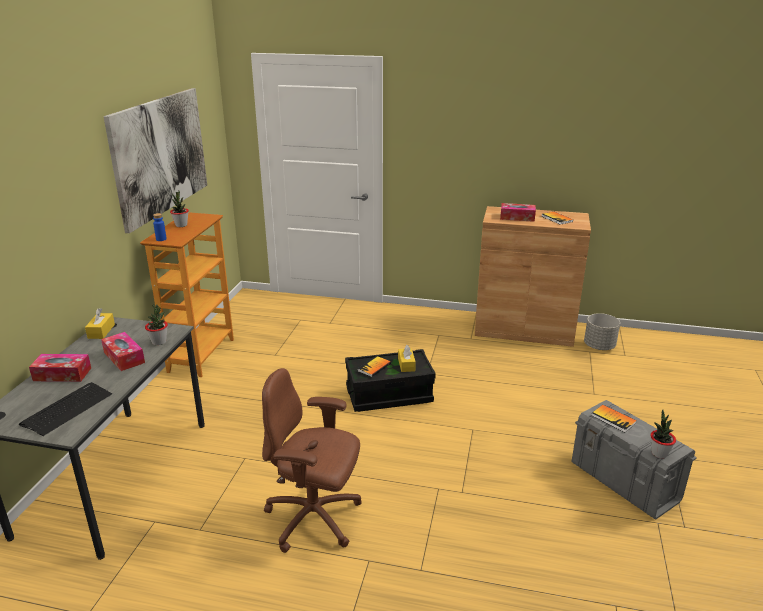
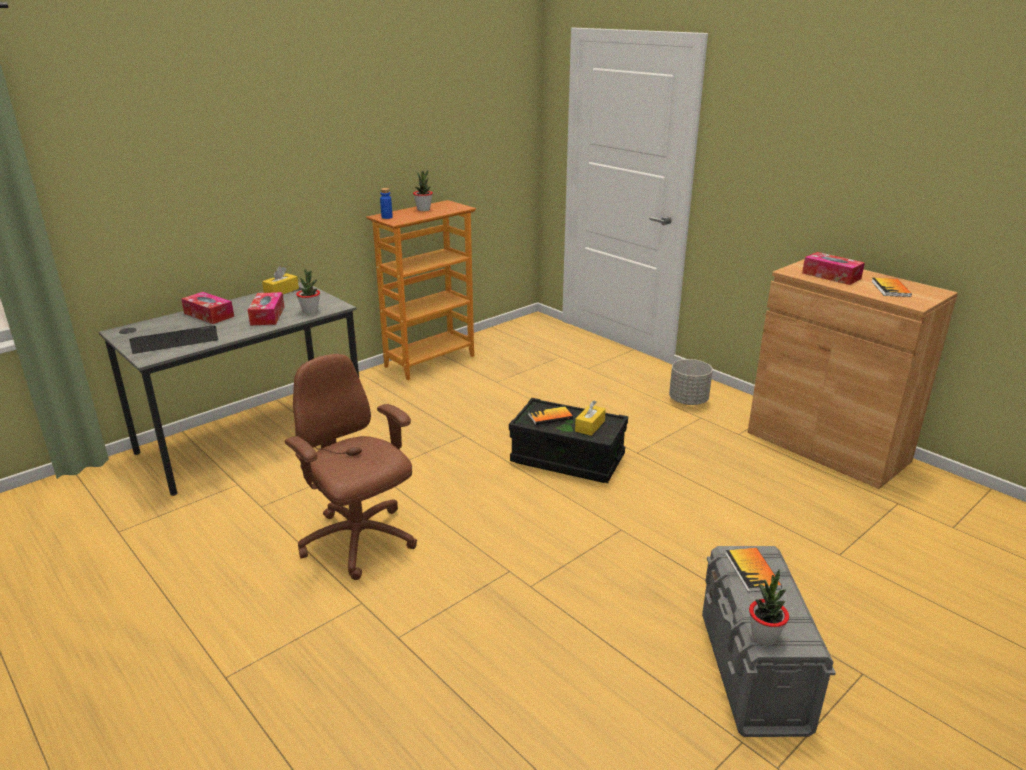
camera: 35 degrees right, 0 degrees up
picture [103,88,207,233] -> none
grey planter [584,313,620,350] -> grey planter moved to [669,359,713,405]

